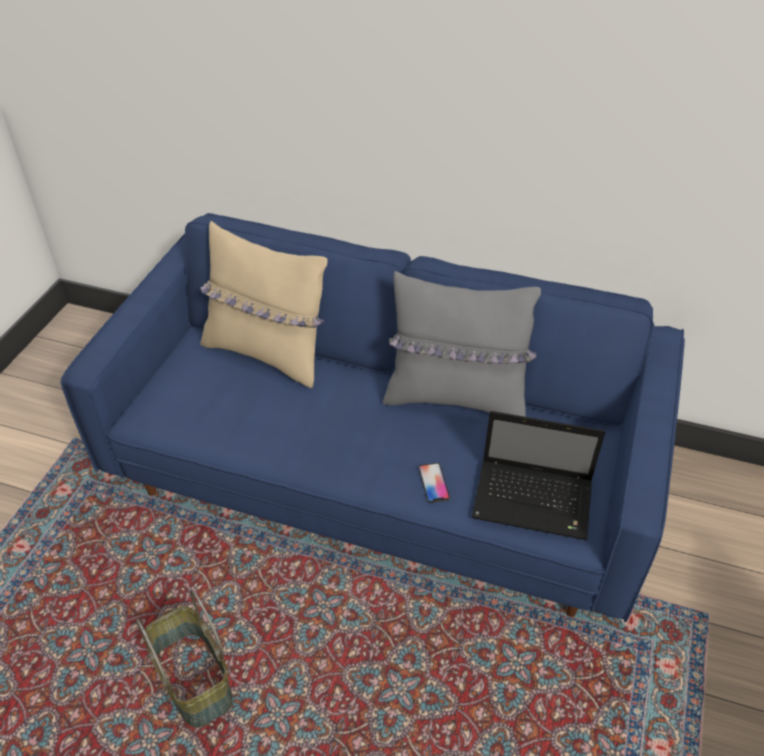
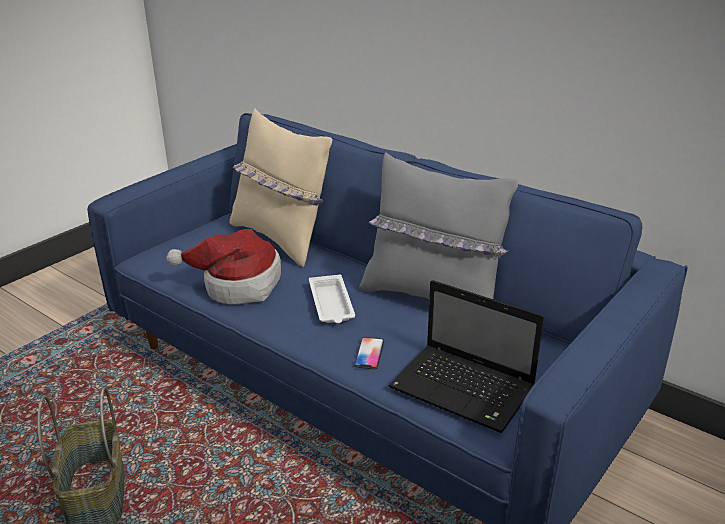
camera: 20 degrees right, 15 degrees down
none -> hat [167,229,281,305]
none -> white tray [309,275,355,323]

